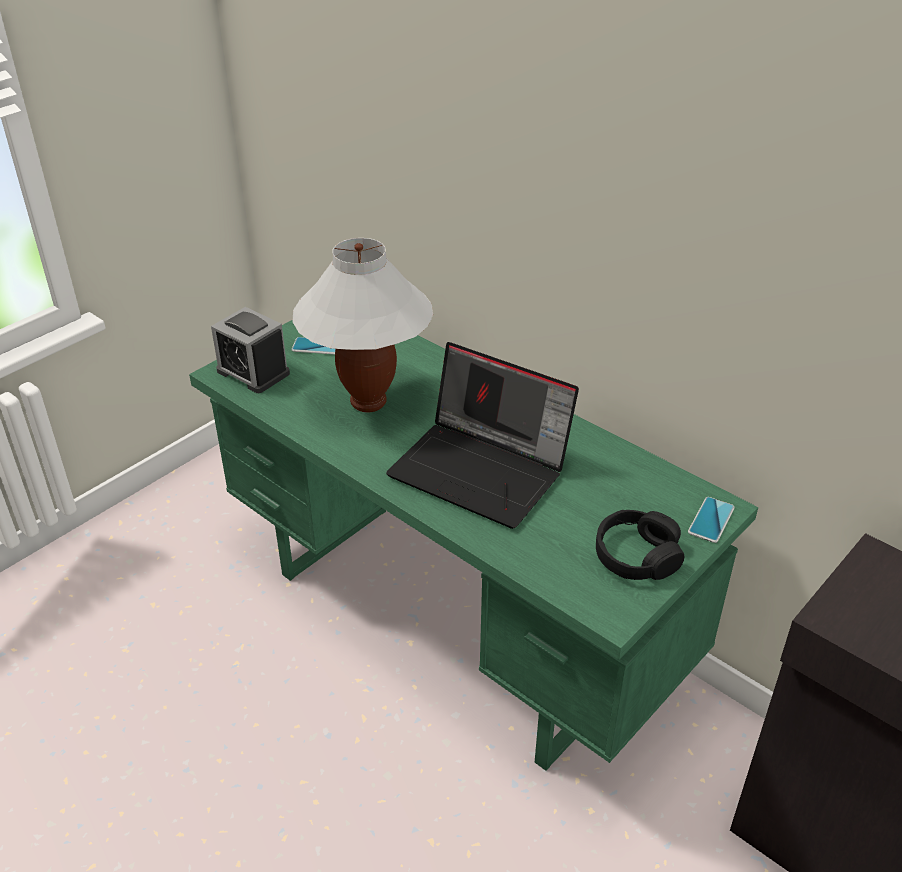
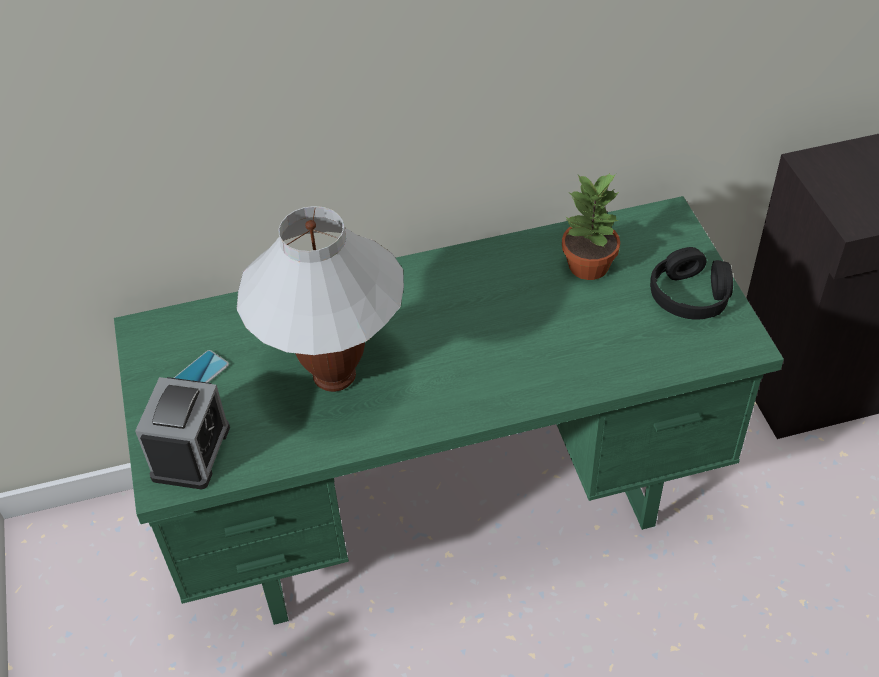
camera: 55 degrees left, 10 degrees up
alarm clock [211,307,290,393] -> alarm clock turned 60 degrees counterclockwise [135,377,230,489]
laptop [386,342,579,529] -> none
phone [688,497,735,543] -> none
none -> potted plant [562,173,620,280]

